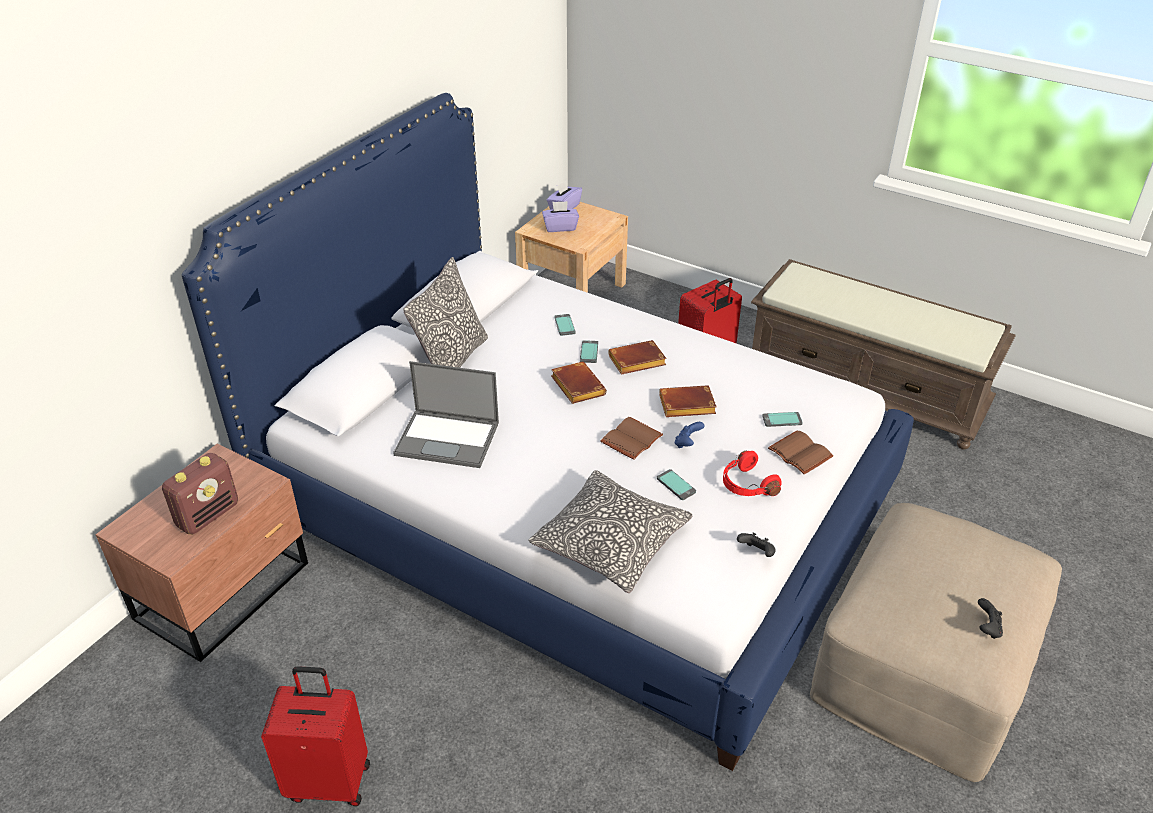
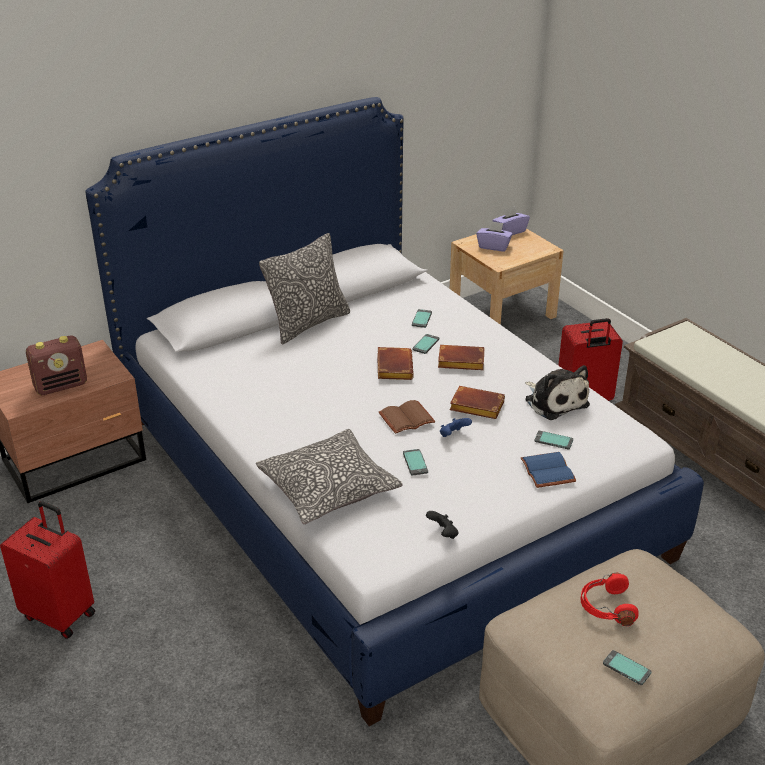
camera: 25 degrees right, 5 degrees down
laptop [393,361,499,468] -> none
red headphones [723,451,782,496] -> red headphones moved to [580,573,639,626]
brown book [768,430,834,474] -> blue book [521,452,576,488]
black game controller [978,598,1003,639] -> phone [603,650,652,685]
none -> plush toy [525,365,590,420]

